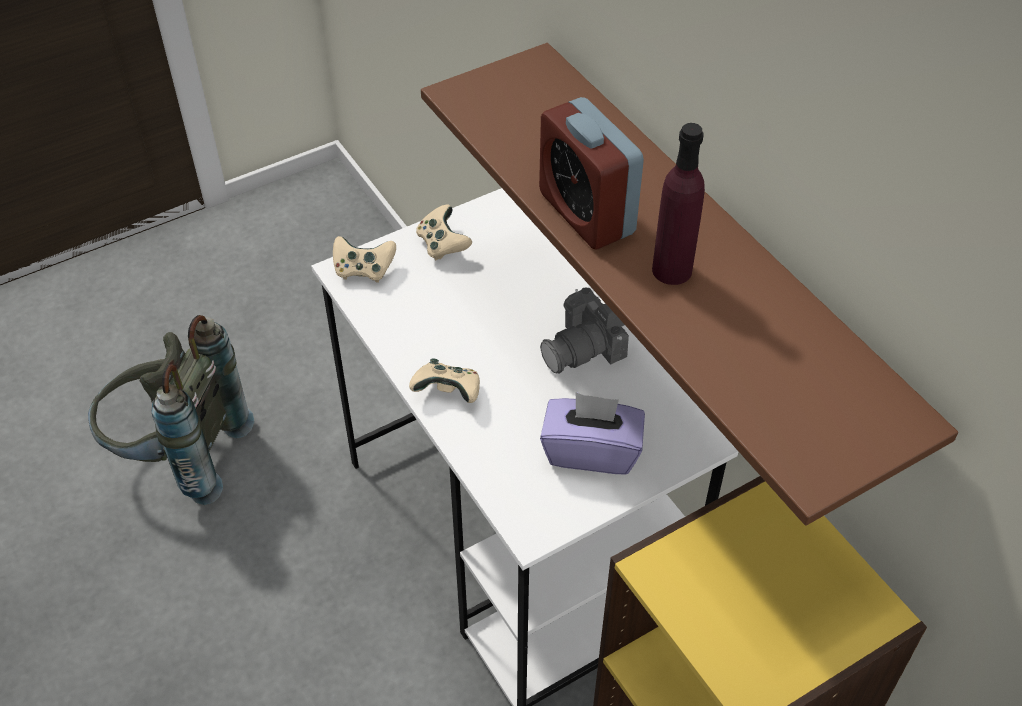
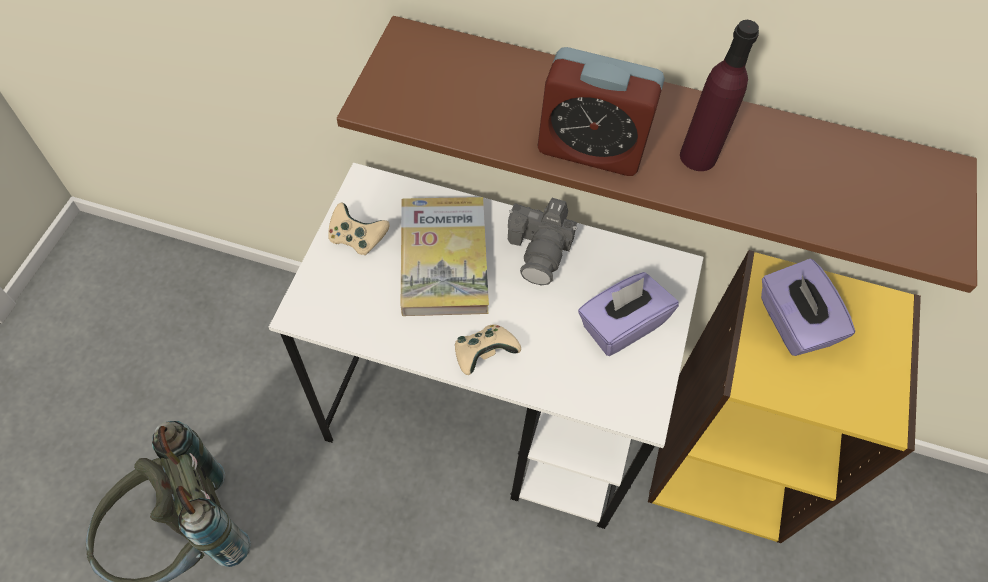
camera: 45 degrees left, 10 degrees up
beige game controller [333,236,396,283] -> none
none -> book [401,197,489,316]
none -> purple tissue box [761,258,855,356]

